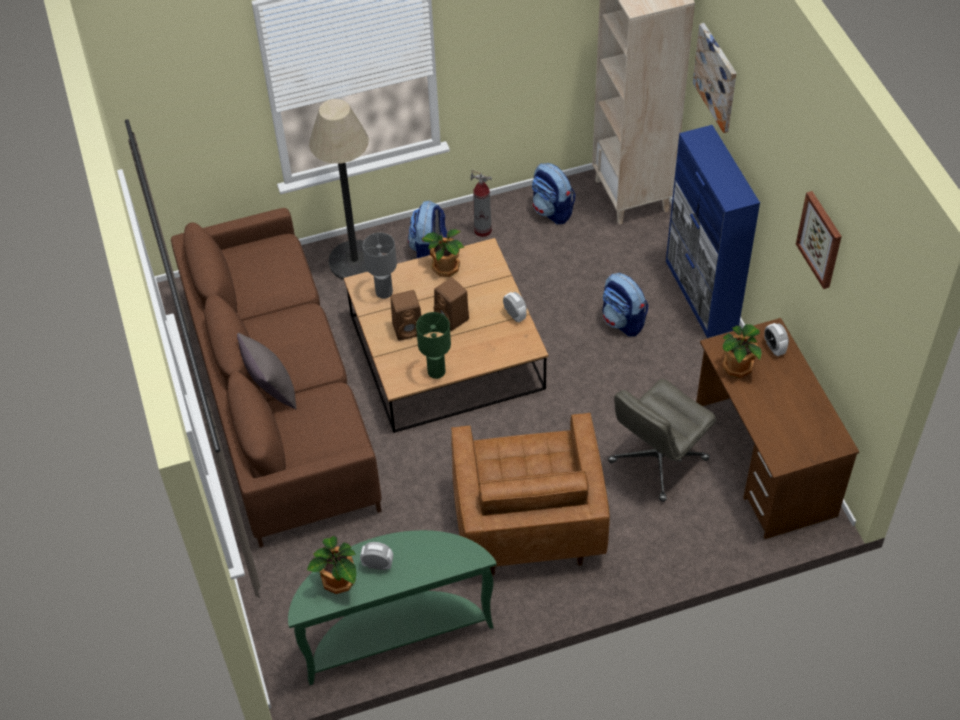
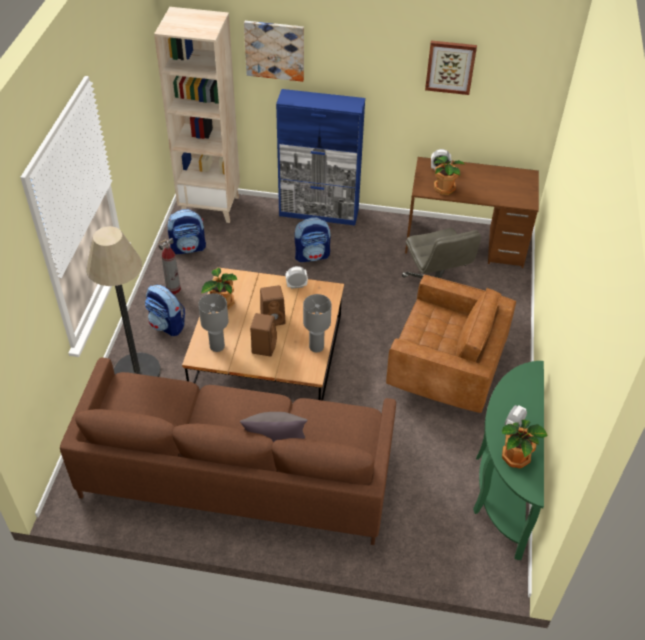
camera: 65 degrees left, 5 degrees down
green table lamp [416,312,451,379] -> grey table lamp [303,294,332,353]

